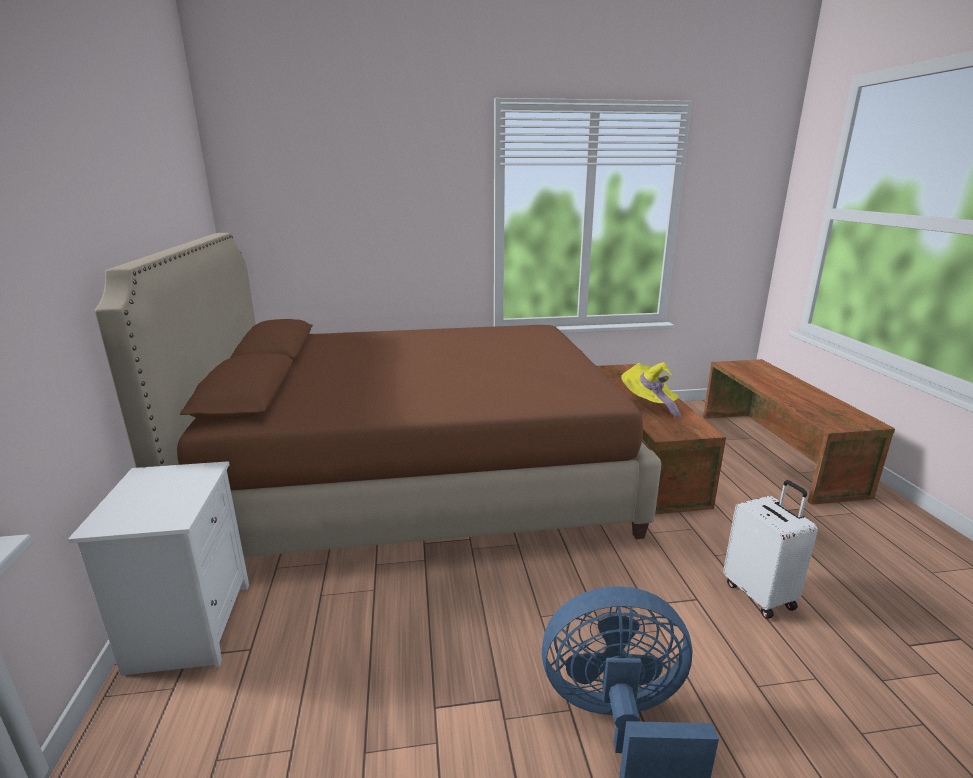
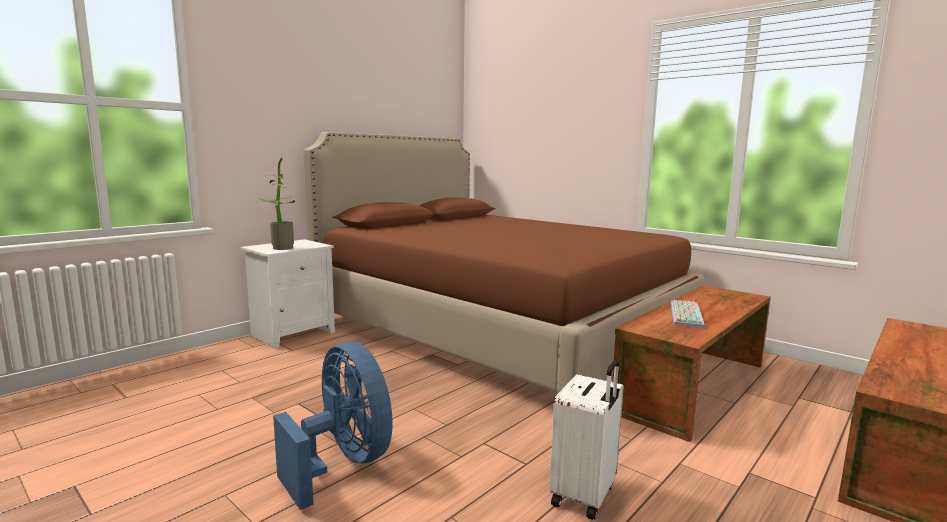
camera: 50 degrees right, 10 degrees down
yellow hat [621,362,682,420] -> keyboard [670,300,705,329]
none -> potted plant [258,157,295,250]

